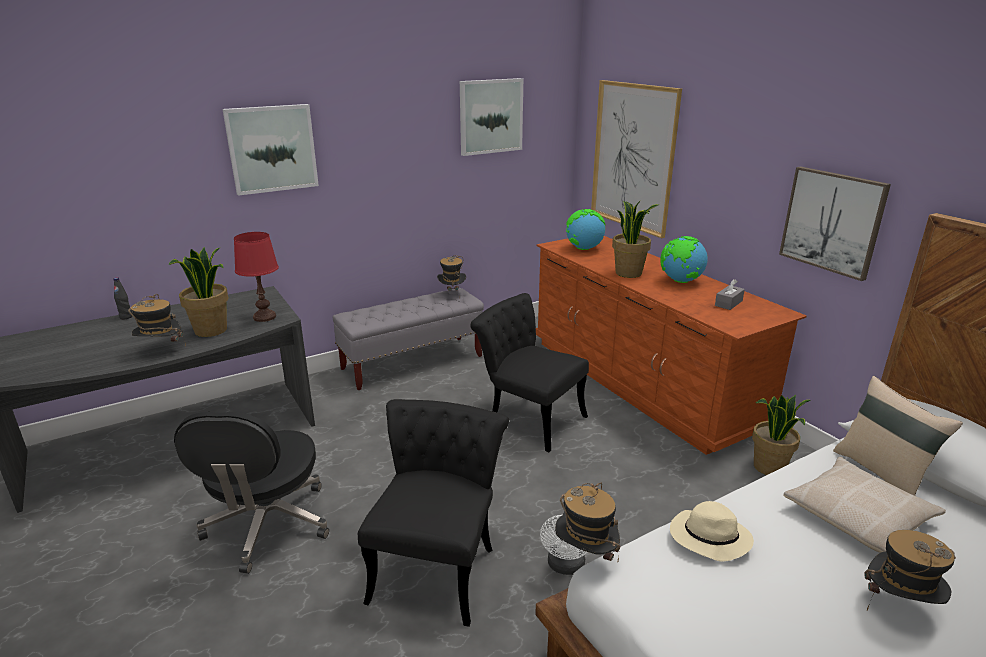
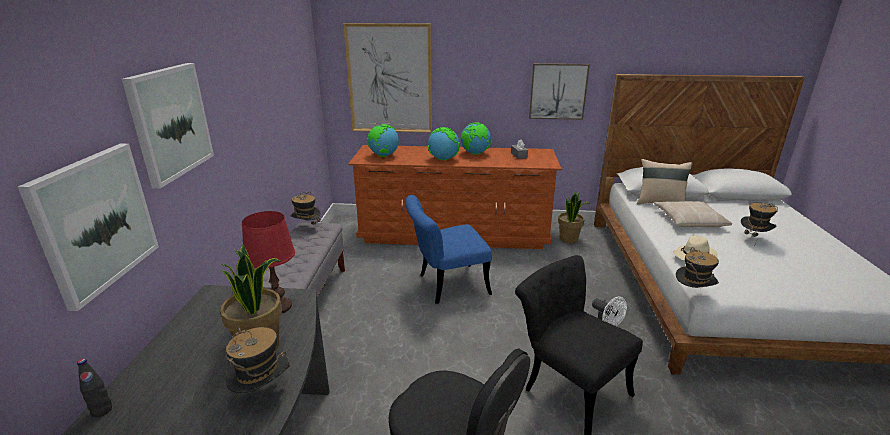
camera: 55 degrees left, 0 degrees up
picture [460,78,523,156] -> picture moved to [18,144,159,311]
black chair [470,293,589,453] -> blue chair [406,195,492,304]
potted plant [612,201,659,278] -> globe [428,127,460,160]

